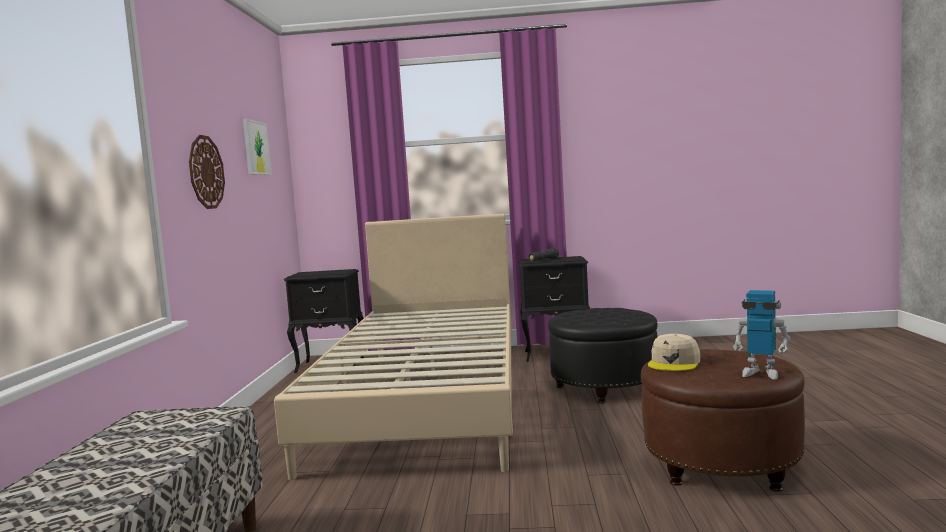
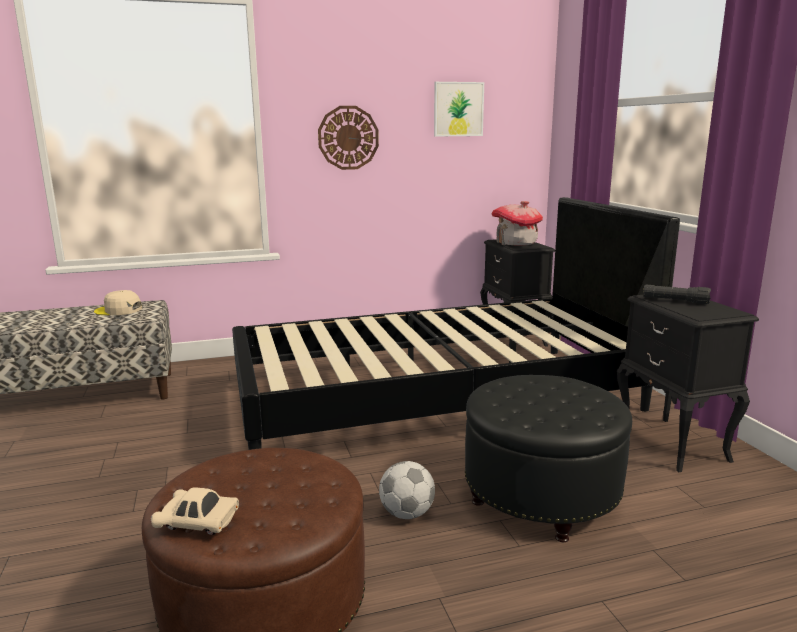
camera: 70 degrees right, 10 degrees up
beige bed [274,213,513,480] -> black bed [232,197,680,450]
beige cap [648,334,700,371] -> beige cap moved to [94,290,142,315]
toy robot [733,290,790,380] -> beige toy car [151,487,239,535]
none -> football [379,461,435,519]
none -> toy house [492,201,543,245]

